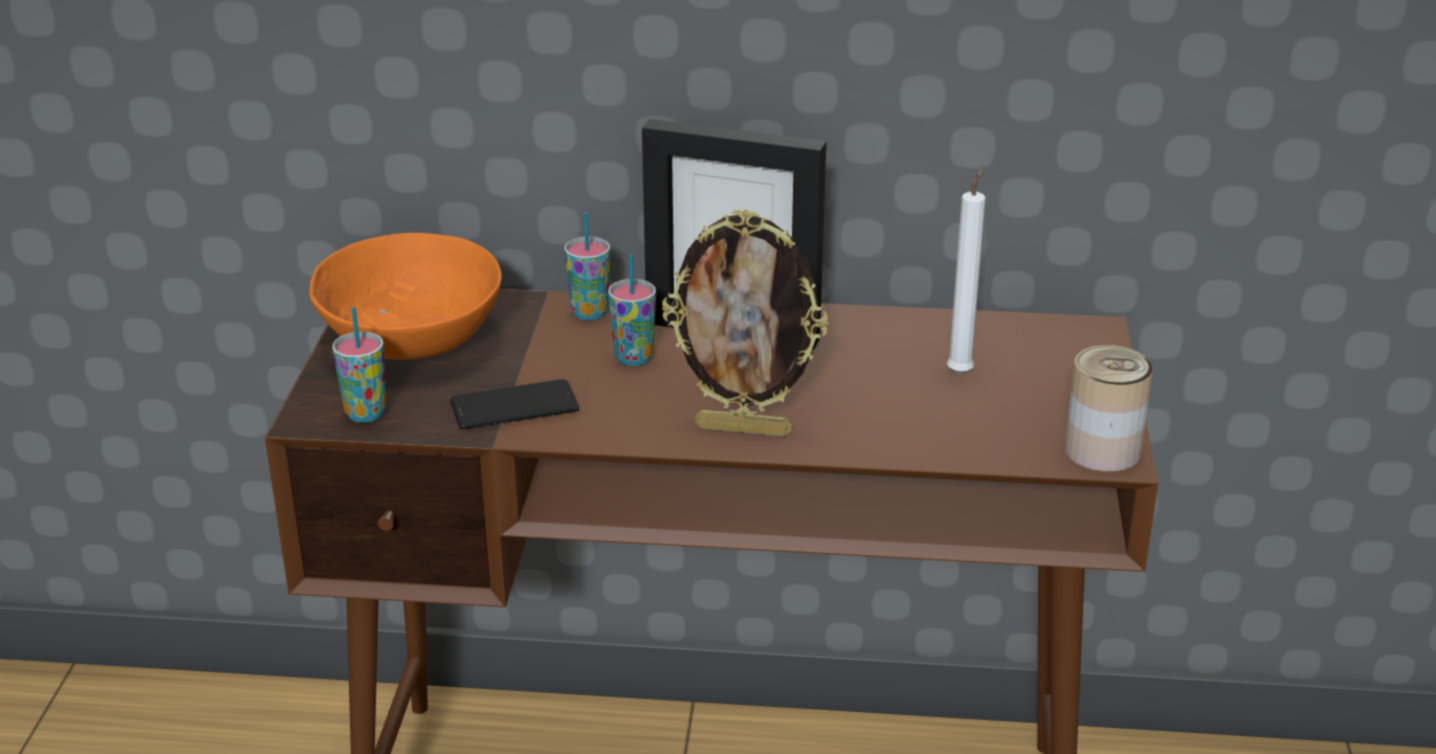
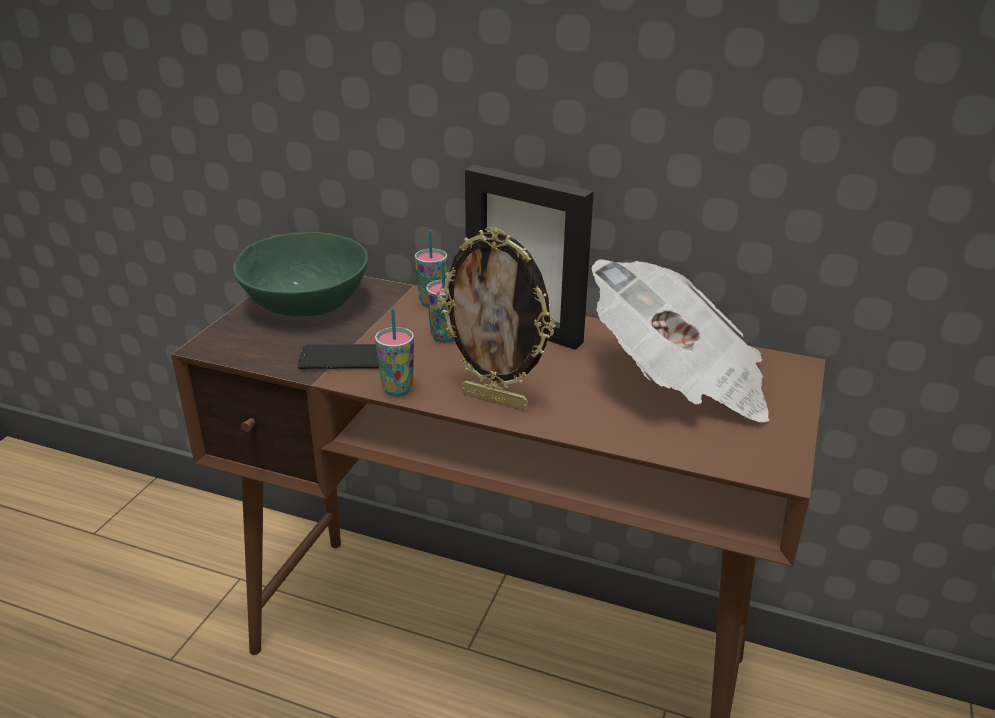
camera: 15 degrees right, 0 degrees up
orange bowl [309,233,502,360] -> green bowl [233,232,368,317]
cup [332,307,386,423] -> cup moved to [375,308,414,396]
white candle [947,166,986,374] -> newspaper [592,259,770,423]
can [1065,345,1153,472] -> none

